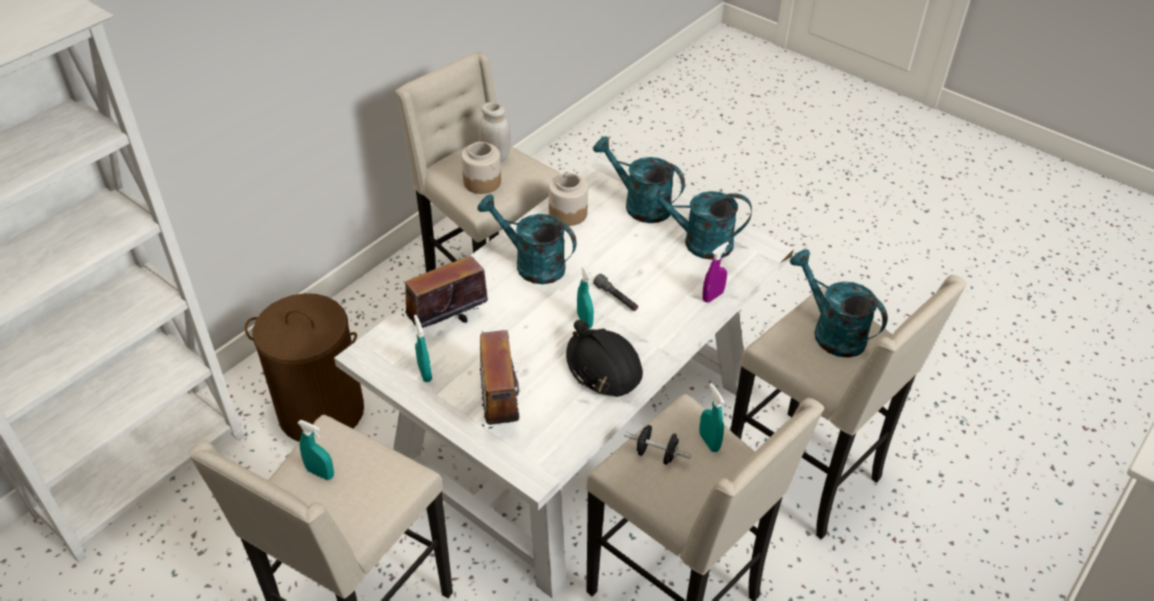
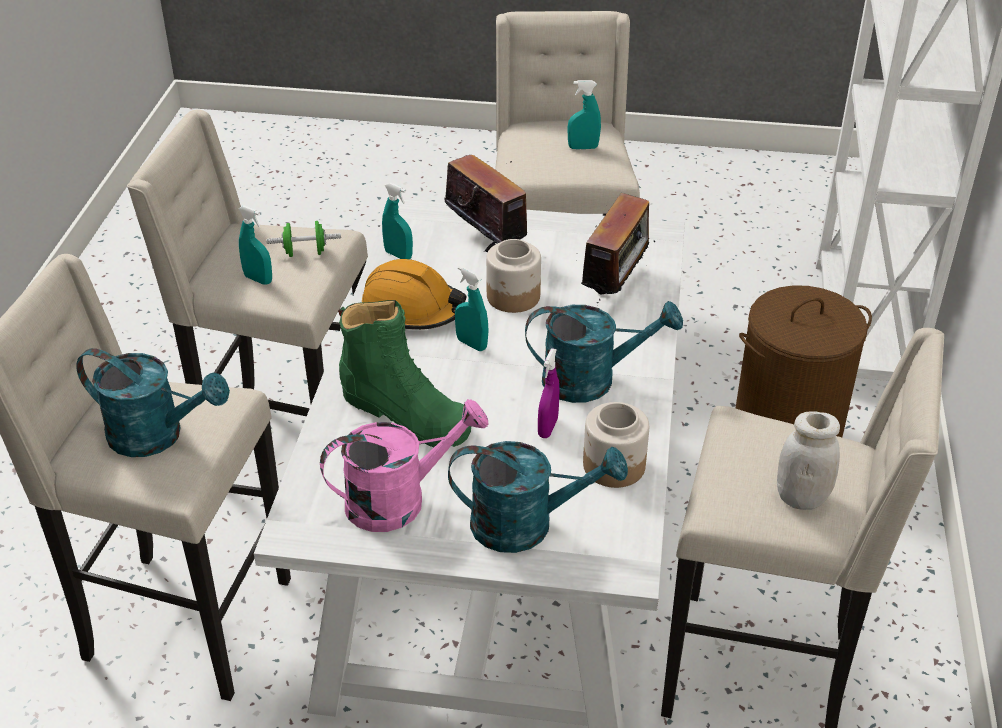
camera: 150 degrees right, 5 degrees down
turquoise spray bottle [414,315,432,382] -> turquoise spray bottle moved to [382,182,413,259]
jar [461,142,501,194] -> jar moved to [486,239,541,313]
black hard hat [566,320,643,397] -> orange hard hat [362,259,466,330]
grey flashlight [593,274,638,311] -> none
black dumbbell [624,425,691,465] -> green dumbbell [266,221,341,257]
turquoise watering can [644,184,752,260] -> pink watering can [320,399,489,532]
purple spray bottle [702,242,729,302] -> purple spray bottle moved to [538,348,559,438]
none -> green boot [338,300,471,447]

